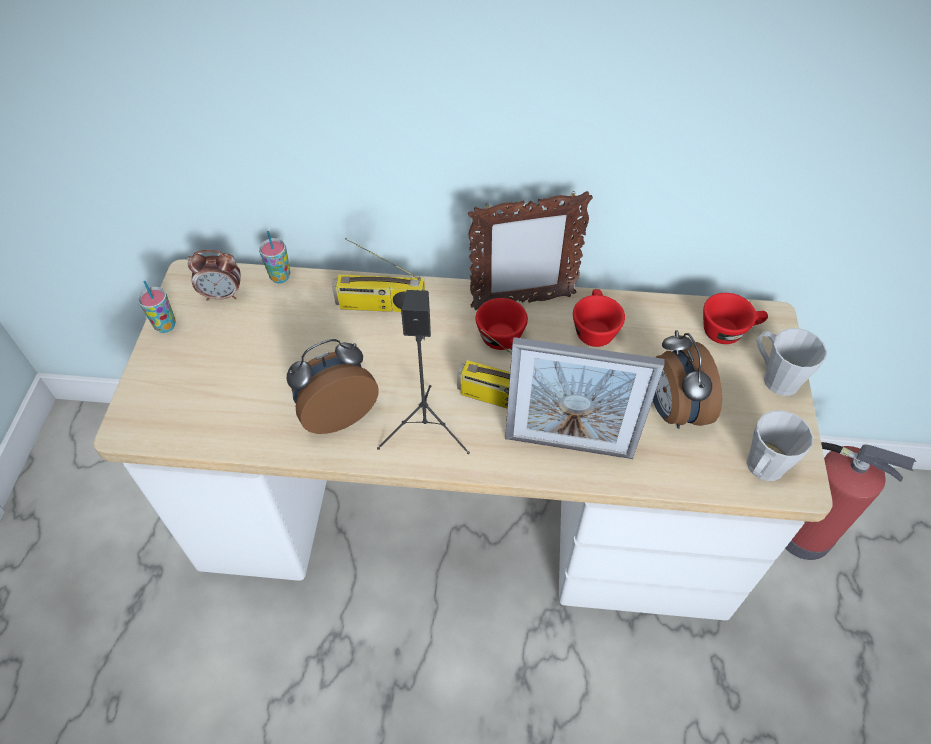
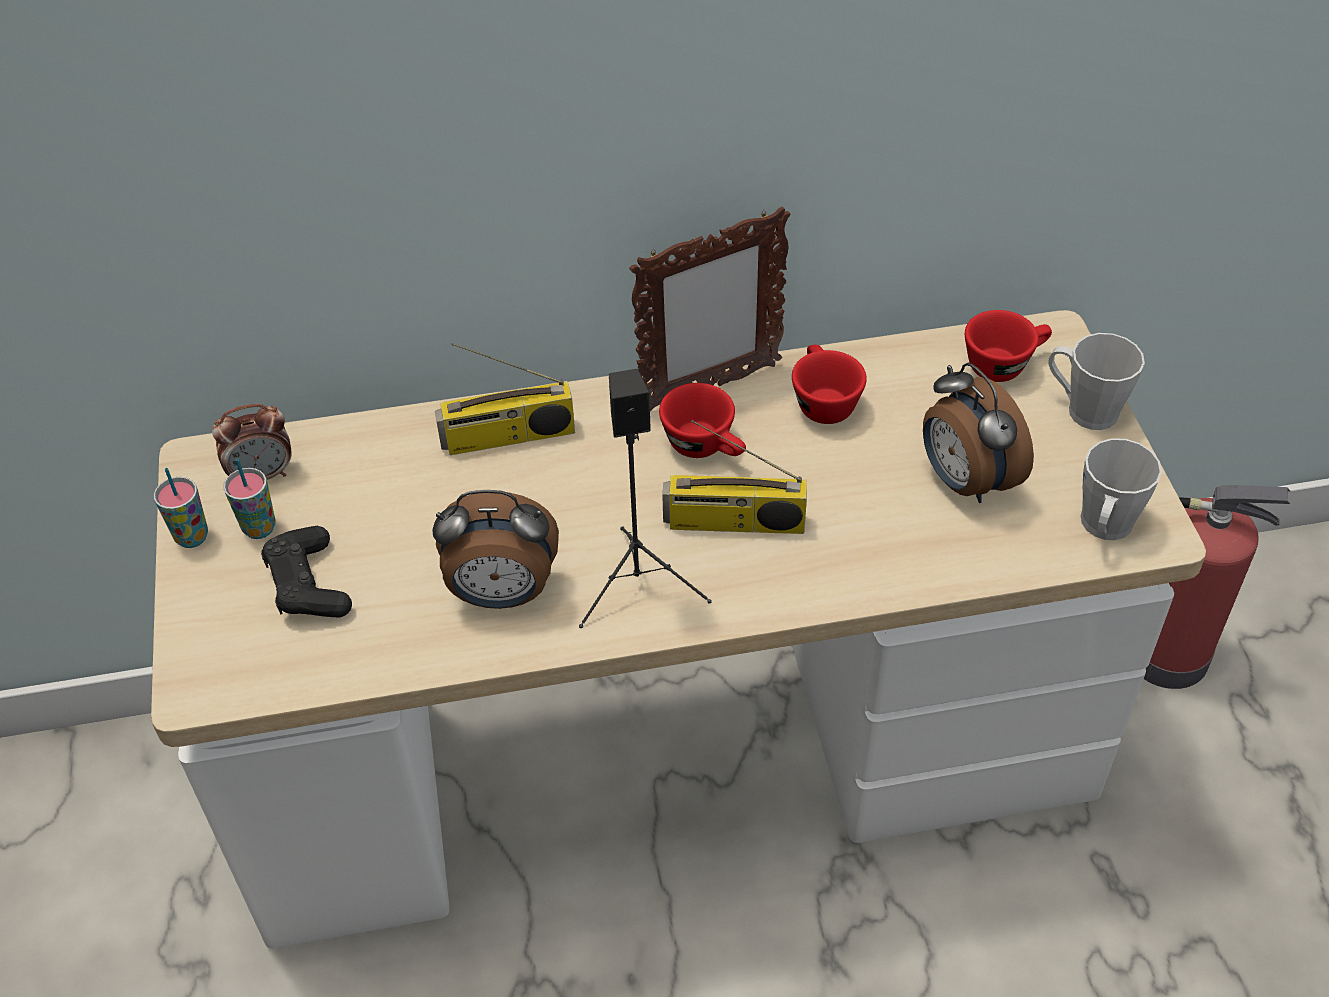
camera: 15 degrees left, 5 degrees down
cup [259,231,290,283] -> cup moved to [223,459,276,539]
alarm clock [287,339,379,434] -> alarm clock turned 135 degrees counterclockwise [432,490,559,609]
picture frame [505,337,665,459] -> none
none -> black game controller [261,526,352,617]

